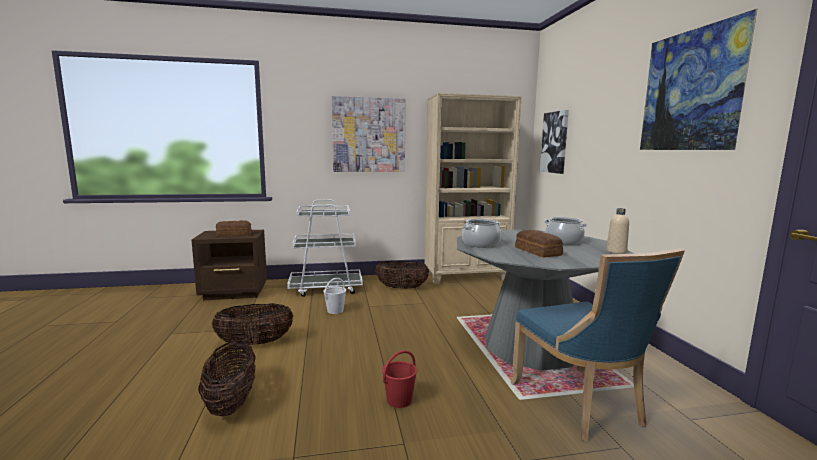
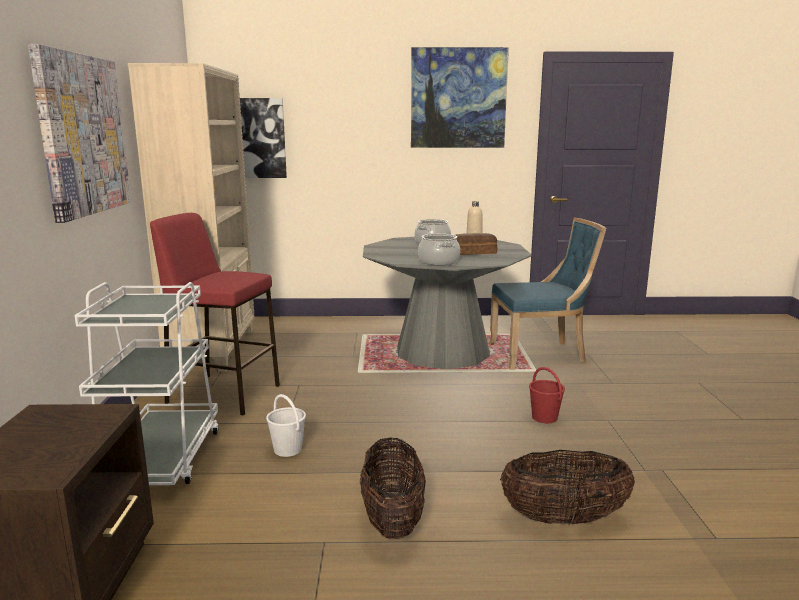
camera: 80 degrees left, 5 degrees up
bread [216,220,251,236] -> none
basket [375,261,429,289] -> red stool [150,213,280,416]

